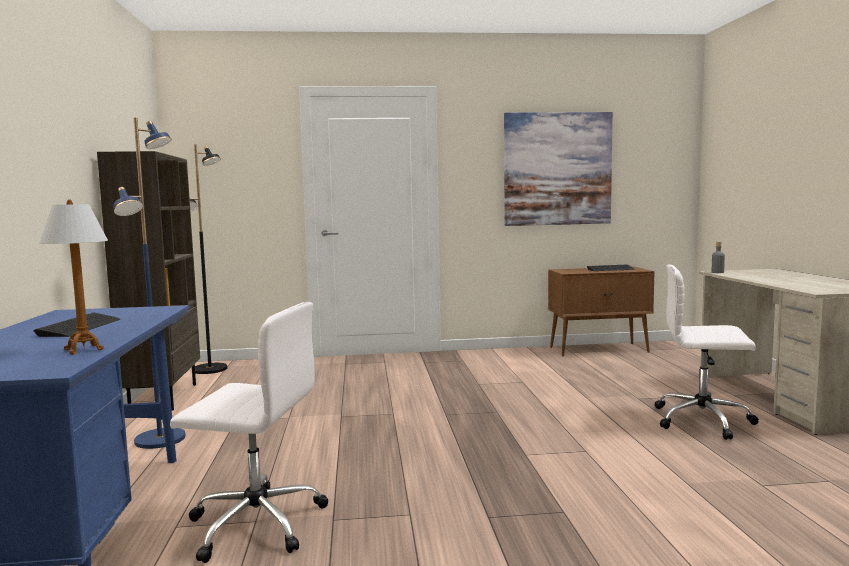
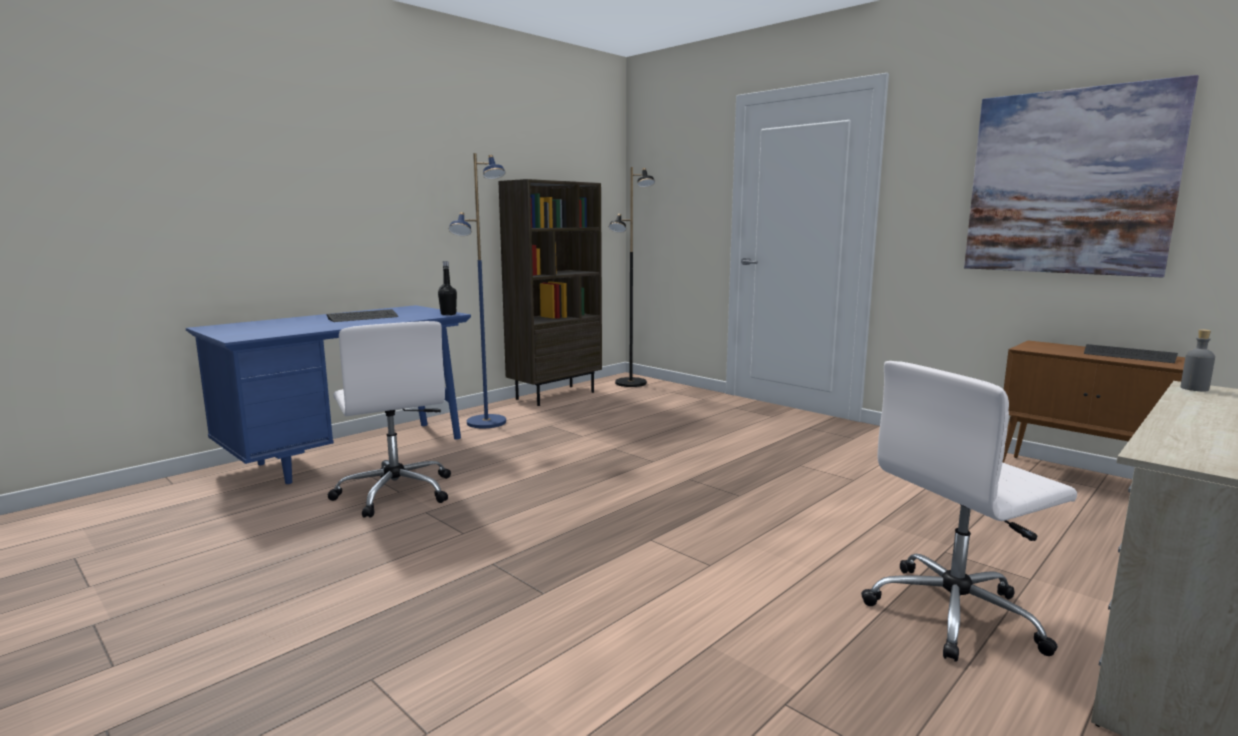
camera: 50 degrees right, 5 degrees up
table lamp [39,199,108,355] -> none
white office chair [655,264,759,440] -> white office chair turned 90 degrees counterclockwise [861,361,1077,662]
none -> black bottle [438,261,457,315]

